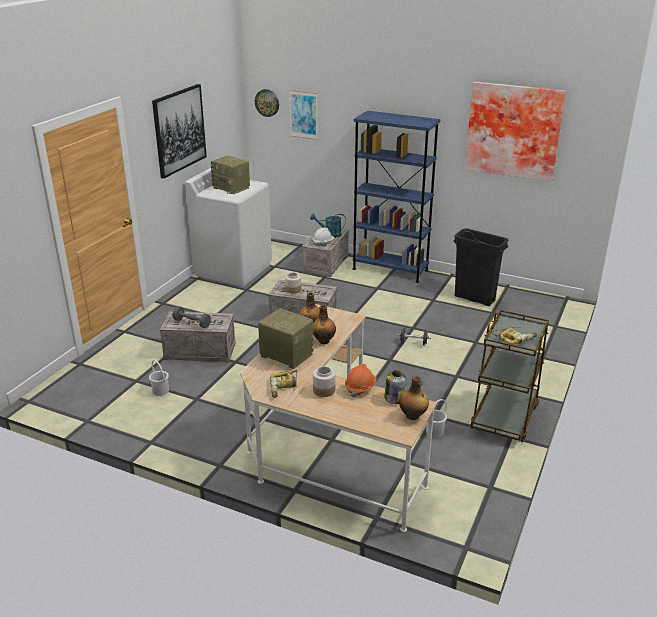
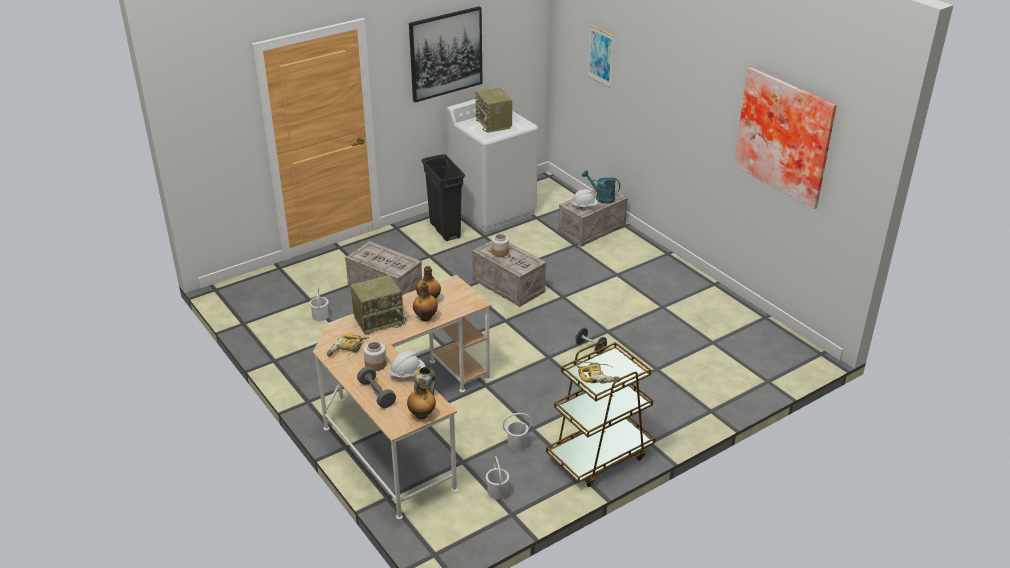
camera: 30 degrees right, 5 degrees up
grey dumbbell [173,306,211,328] -> grey dumbbell moved to [357,366,396,408]
wall clock [255,89,279,117] -> none
radio [258,308,314,369] -> radio turned 90 degrees clockwise [350,275,406,335]
orange hard hat [345,364,377,397] -> white hard hat [389,351,425,380]
blue bookcase [352,111,440,283] -> none
black trash can [454,228,508,306] -> black trash can moved to [421,154,465,241]
none -> white bucket [486,456,509,499]

